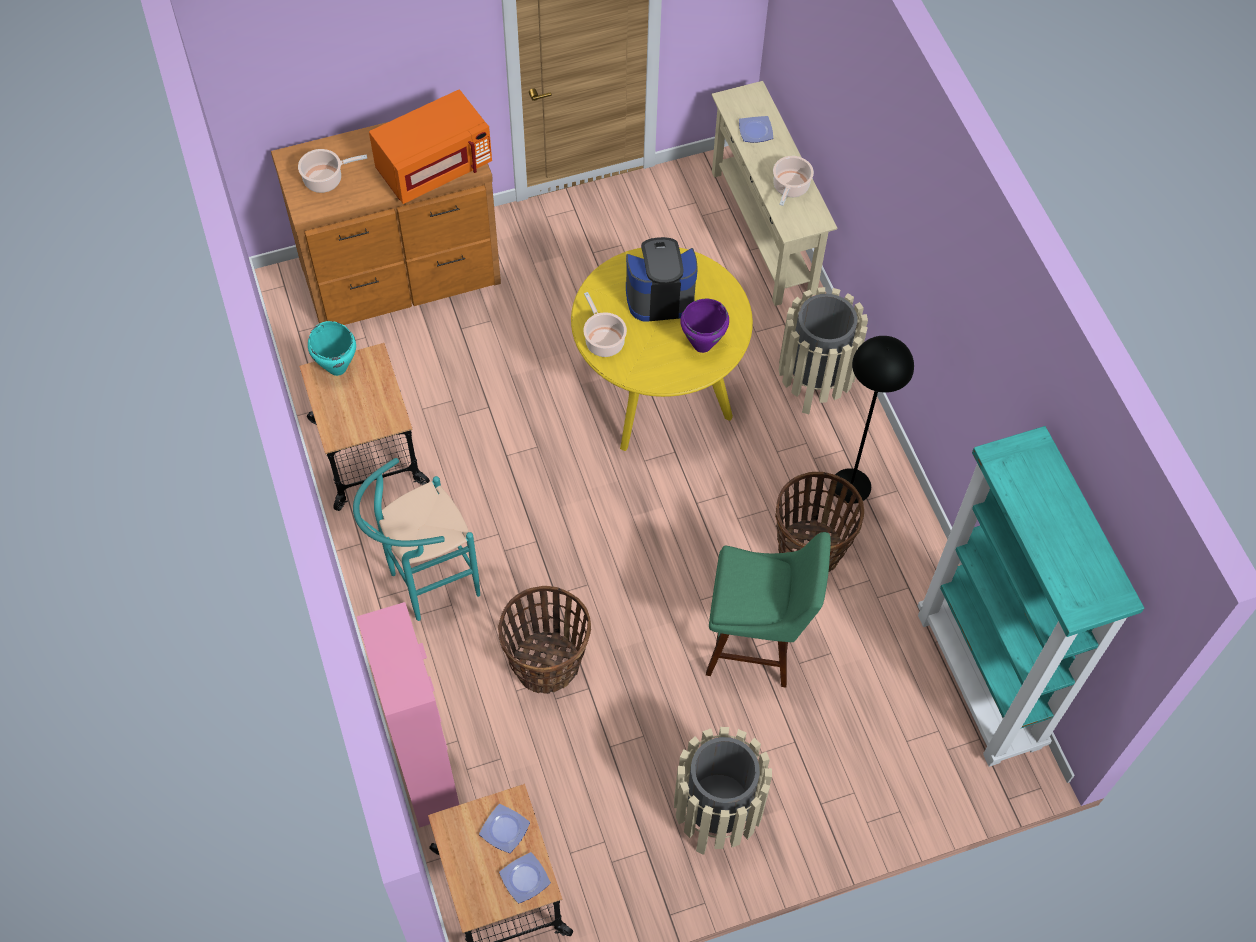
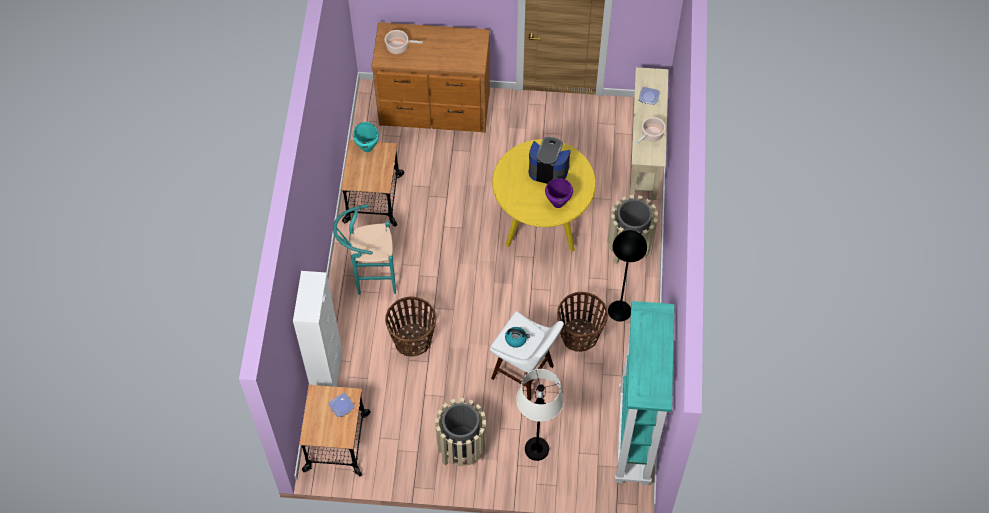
camera: 25 degrees right, 0 degrees up
pink cabinet [357,602,459,828] -> white cabinet [293,271,342,387]
orange microwave [369,90,492,204] -> none
plate [499,852,551,903] -> none
cooking pot [583,292,627,357] -> none
green stool [706,532,831,688] -> white stool [490,311,564,401]
none -> kettle [505,327,530,348]
none -> white floor lamp [516,369,564,461]

